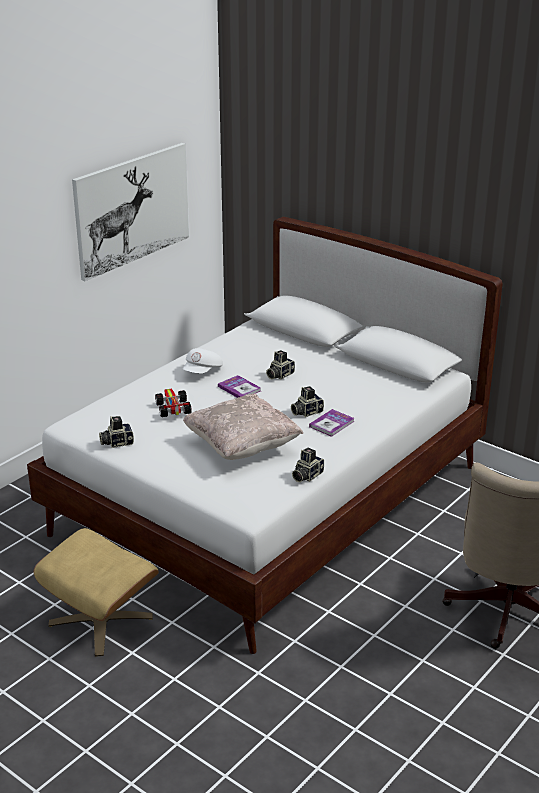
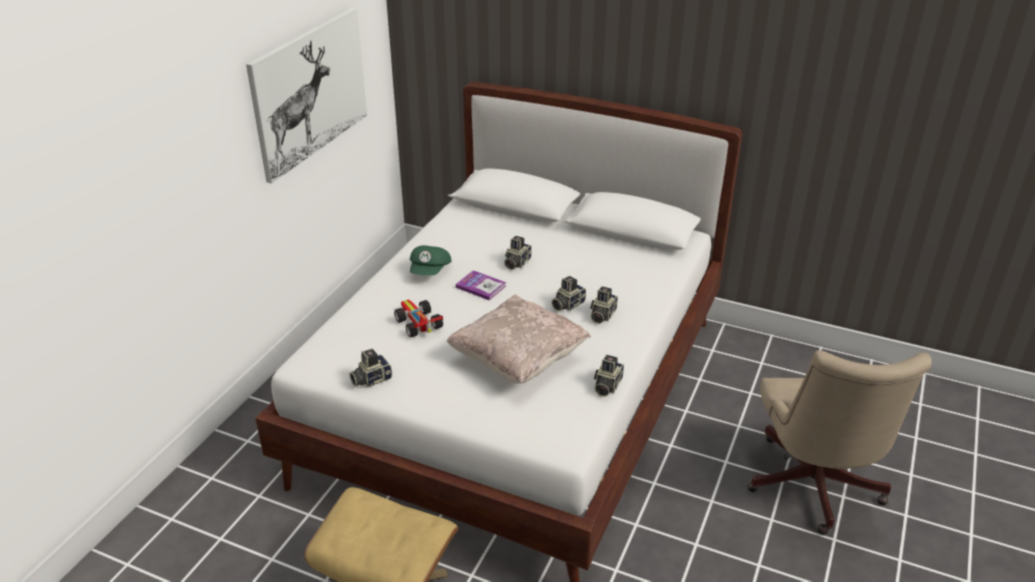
camera: 15 degrees left, 5 degrees up
white cap [182,348,223,374] -> green cap [410,245,451,276]
book [309,409,354,437] -> camera [590,286,618,324]

